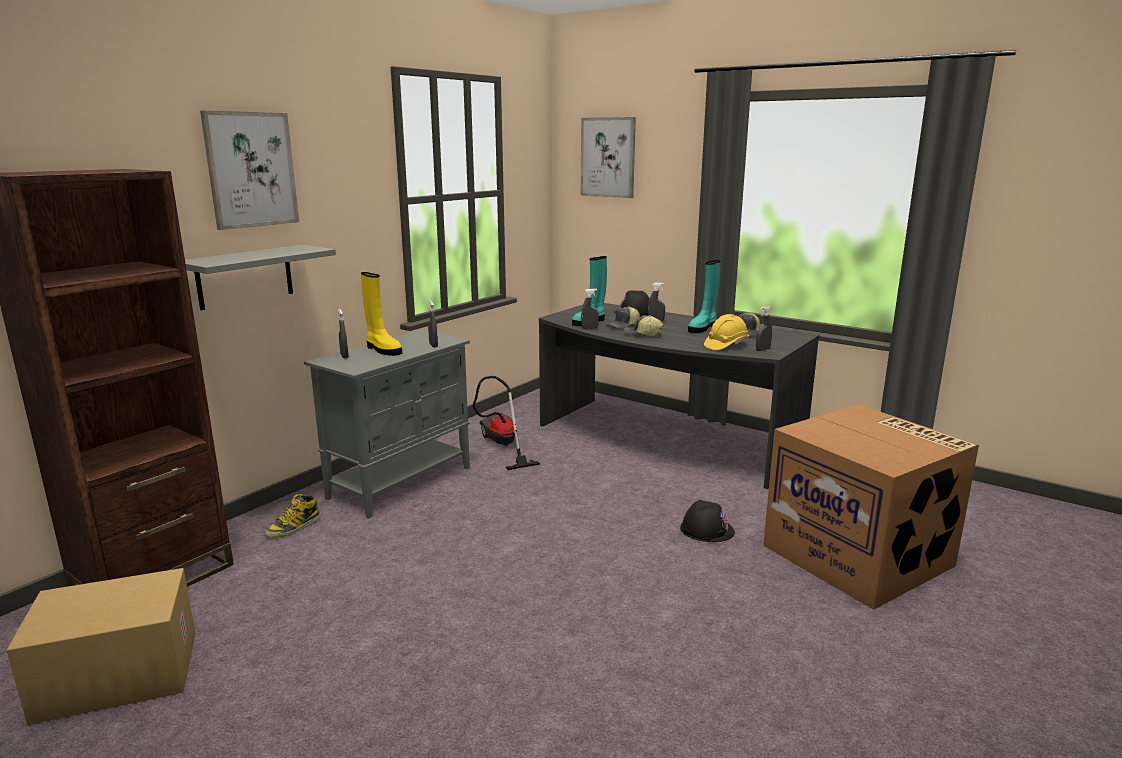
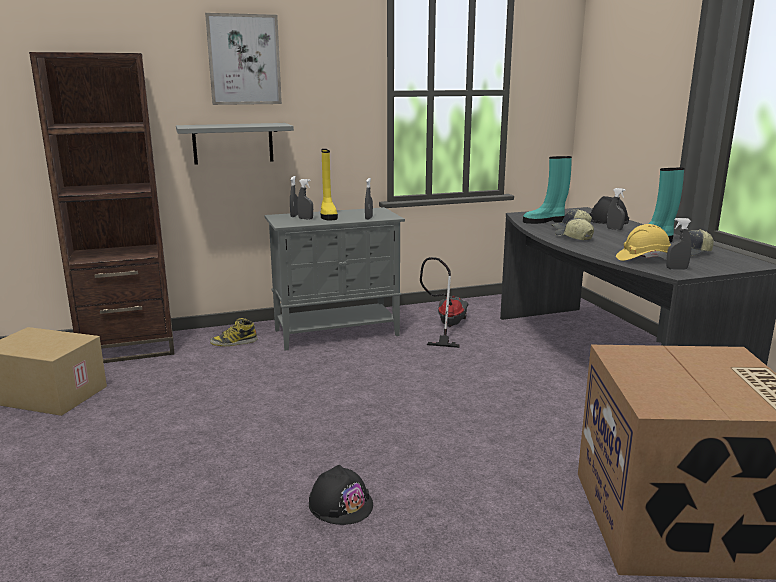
camera: 35 degrees right, 0 degrees up
picture [581,117,636,198] -> none
grey spray bottle [581,289,599,329] -> grey spray bottle moved to [297,179,313,220]
black hard hat [680,500,735,542] -> black hard hat moved to [309,465,373,525]

